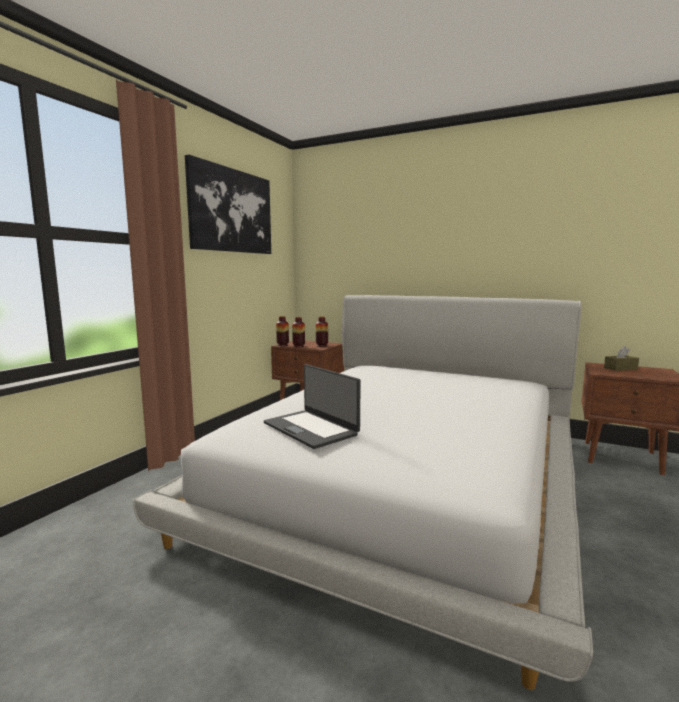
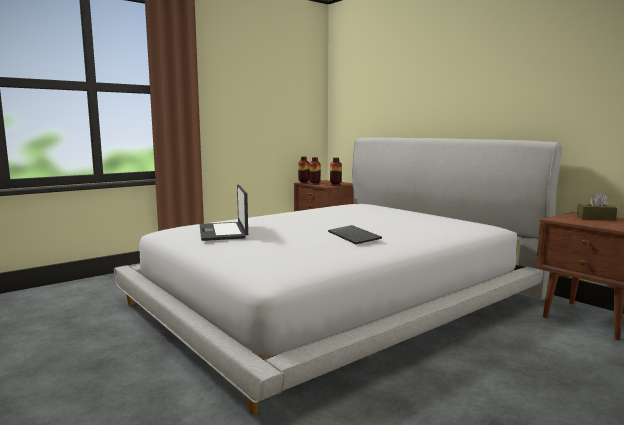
camera: 25 degrees right, 0 degrees up
picture [185,154,271,254] -> none
none -> keyboard [328,225,382,244]

